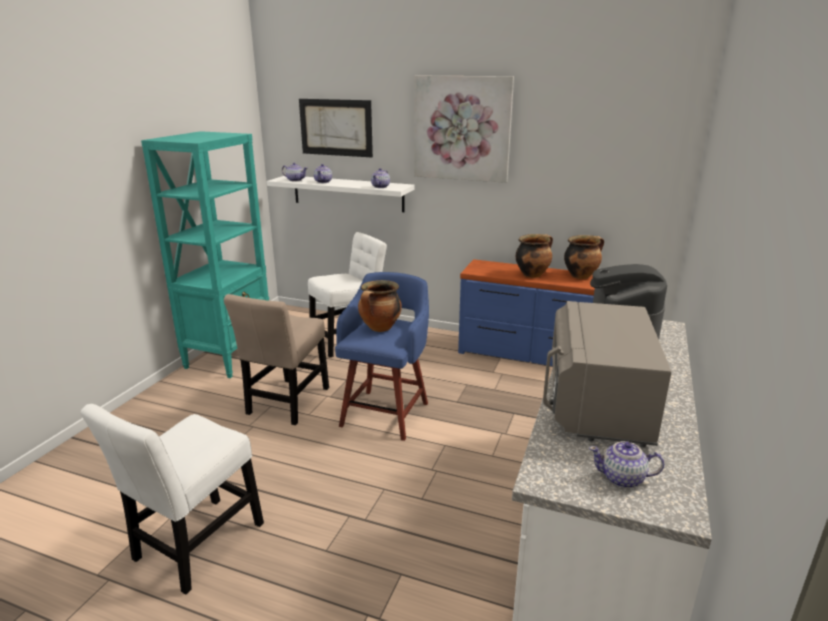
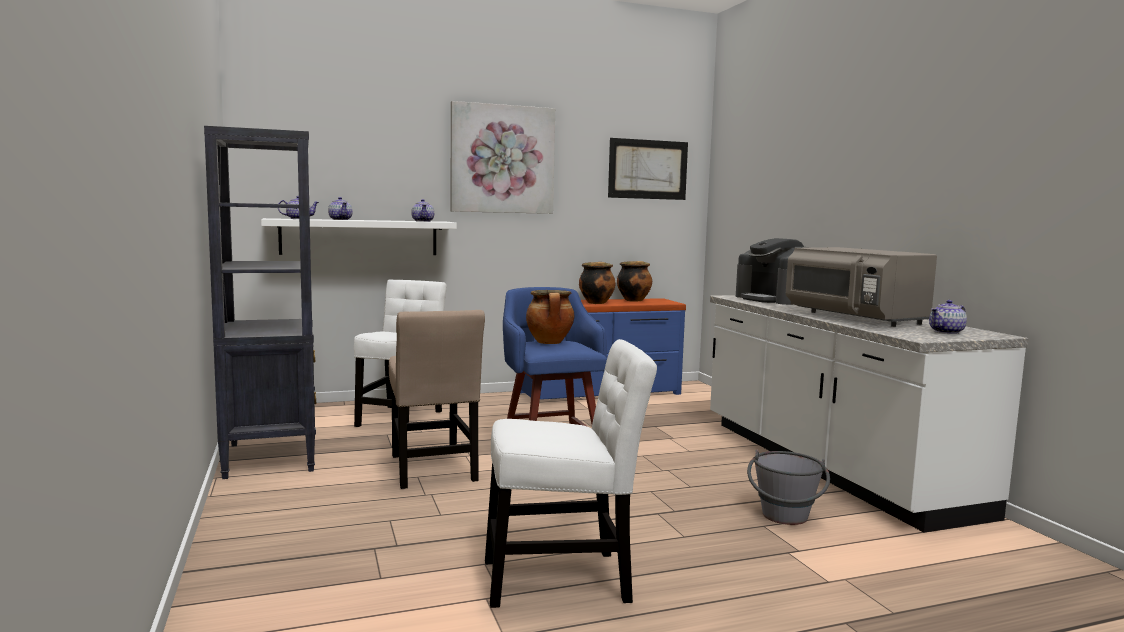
camera: 40 degrees left, 15 degrees down
white chair [81,404,264,595] -> white chair turned 90 degrees counterclockwise [485,339,657,608]
turquoise bookcase [141,131,269,378] -> black bookcase [204,126,316,479]
picture [299,99,373,157] -> picture moved to [608,138,688,200]
none -> grey bucket [747,450,830,525]

